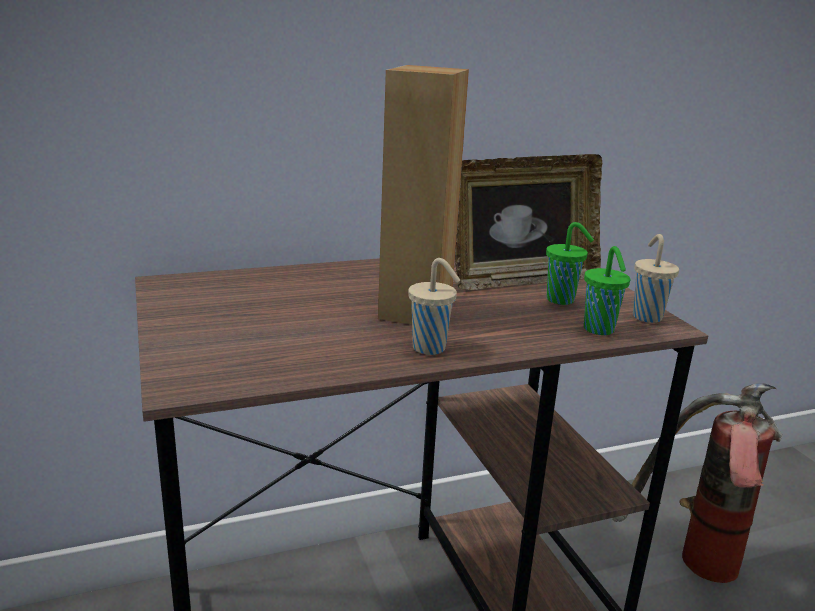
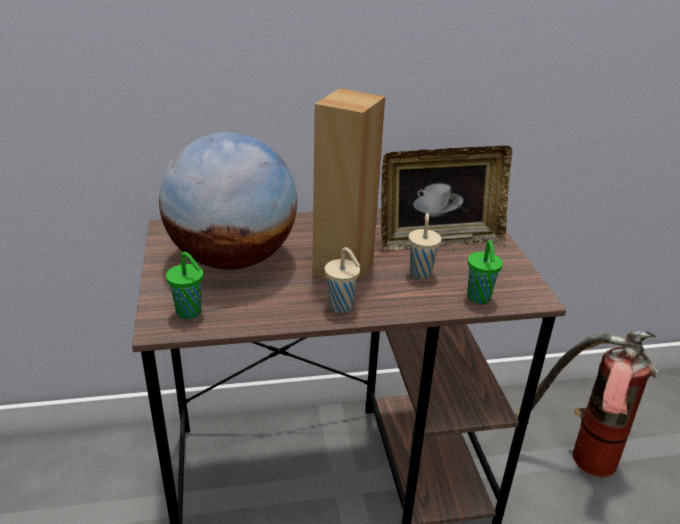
camera: 10 degrees right, 10 degrees up
green cup [546,222,594,305] -> green cup moved to [166,252,203,319]
beige cup [633,234,679,323] -> beige cup moved to [408,213,441,279]
none -> globe [159,132,297,269]

